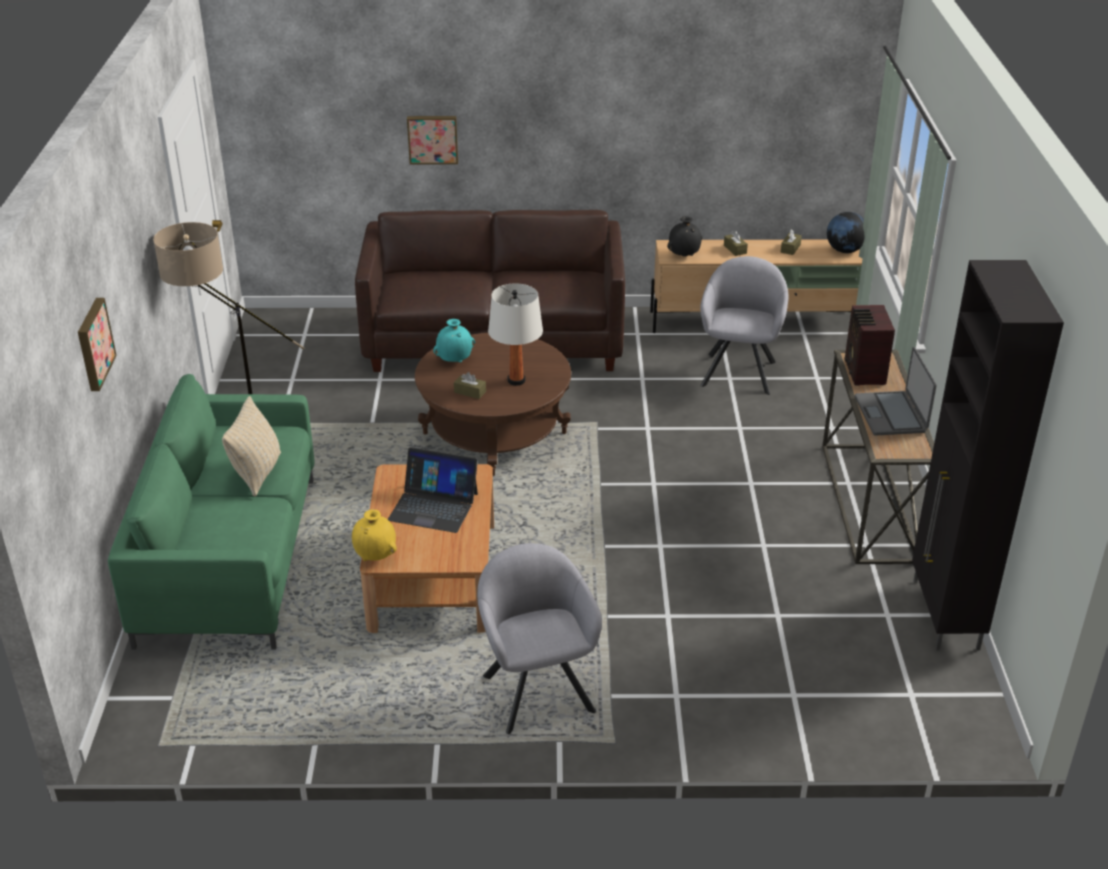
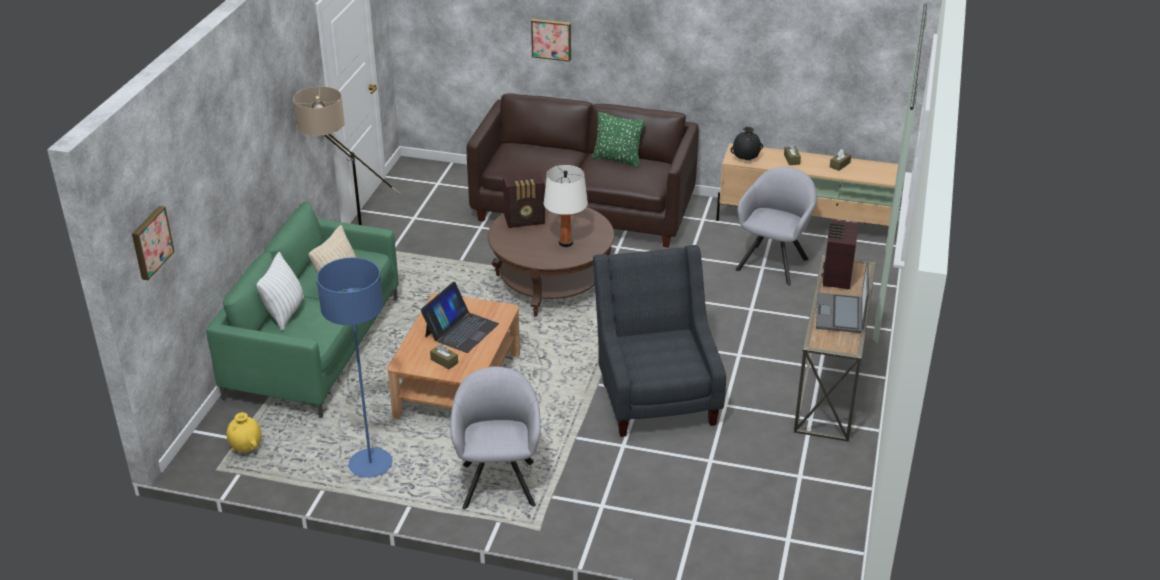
camera: 15 degrees right, 0 degrees up
picture [78,298,117,391] -> picture moved to [132,206,175,280]
yellow vase [352,509,397,561] -> yellow vase moved to [226,412,262,452]
laptop [388,447,478,533] -> laptop turned 90 degrees counterclockwise [421,282,499,353]
turquoise vase [433,319,475,362] -> radio [503,171,545,228]
brown tissue box [454,372,486,399] -> brown tissue box moved to [430,344,458,369]
globe [827,212,864,253] -> none
black cabinet [912,260,1064,650] -> none
none -> white pillow [256,252,304,331]
none -> blue floor lamp [317,257,392,478]
none -> green pillow [592,112,645,167]
none -> grey armchair [593,245,726,437]

